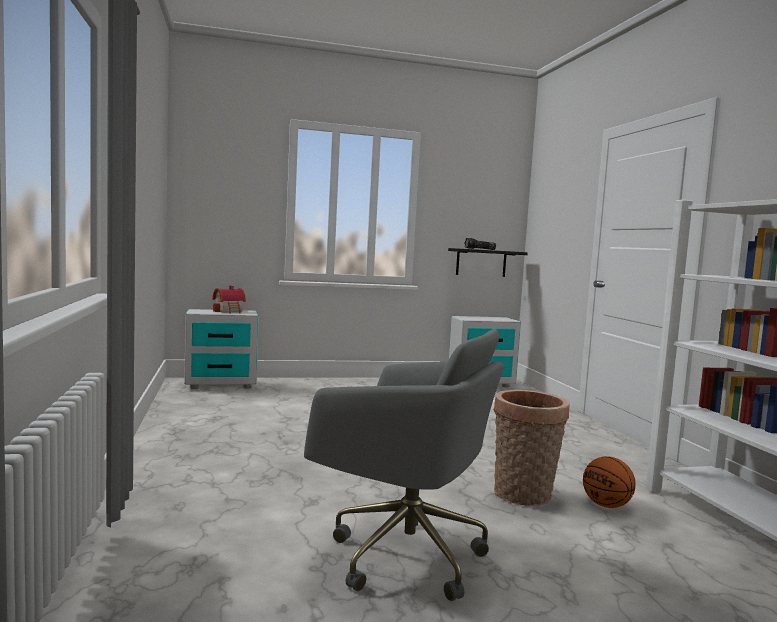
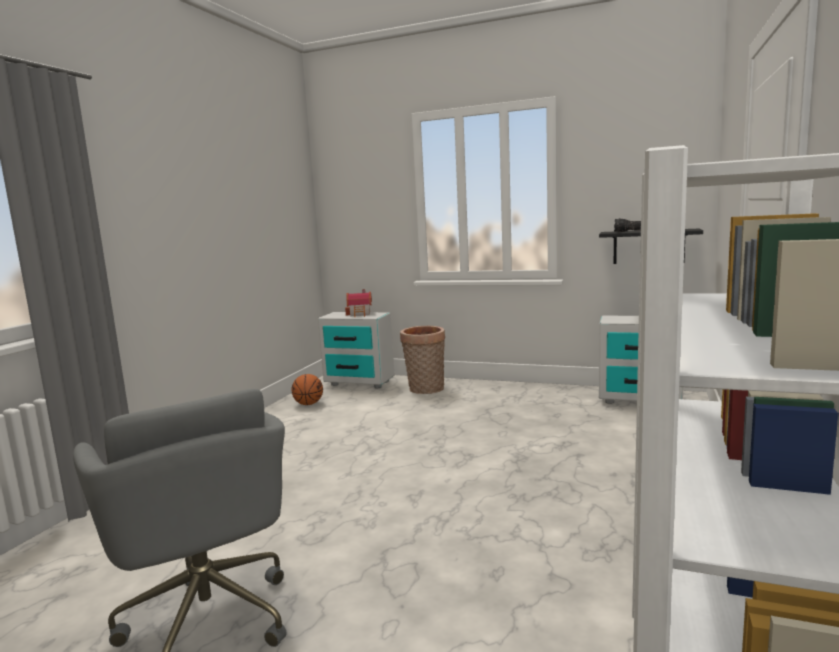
camera: 35 degrees right, 5 degrees up
basket [494,389,570,506] -> basket moved to [400,326,445,394]
basketball [583,456,636,508] -> basketball moved to [292,374,323,405]

